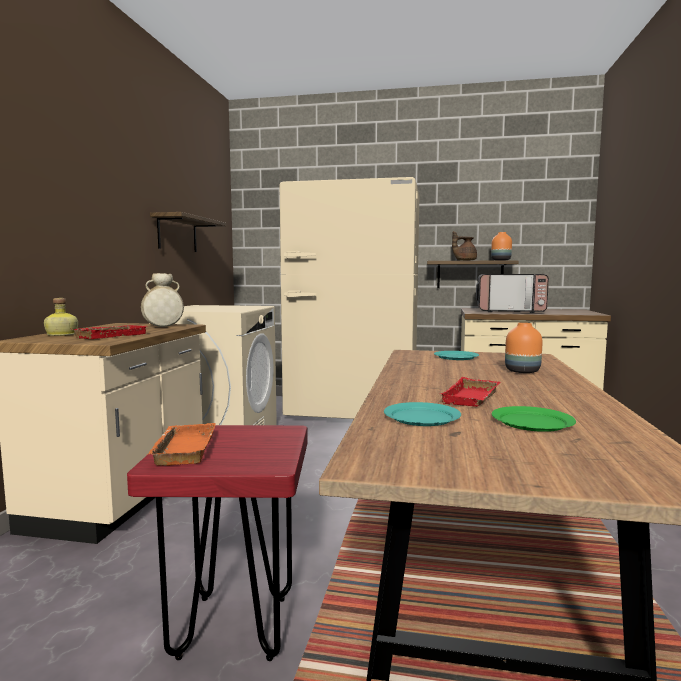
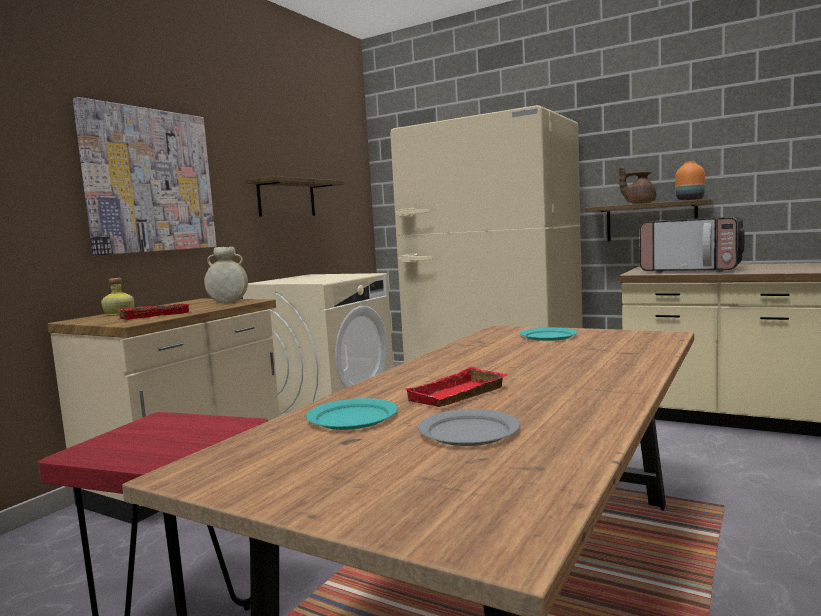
camera: 20 degrees right, 0 degrees up
orange tray [148,423,216,466] -> none
green plate [492,406,576,432] -> grey plate [418,409,520,446]
orange vase [505,323,543,373] -> none
none -> picture [73,97,216,255]

